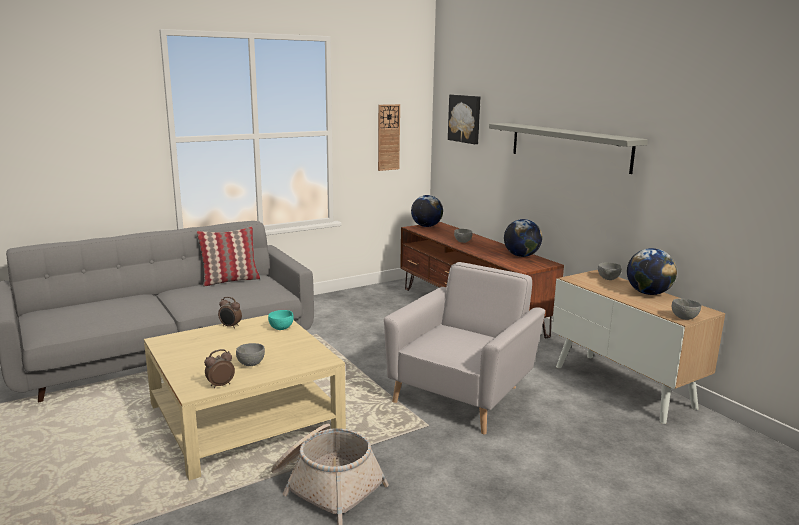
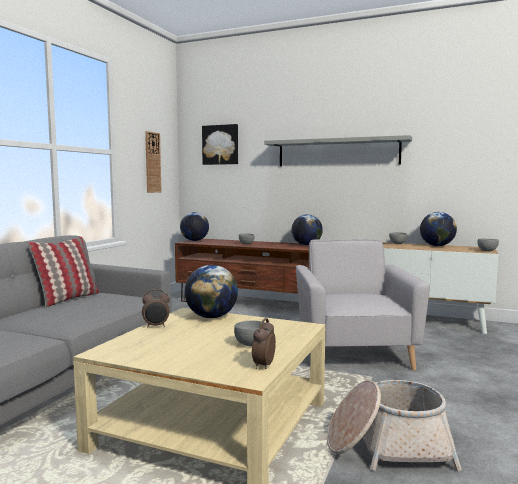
camera: 35 degrees left, 10 degrees down
turquoise bowl [268,310,294,330] -> globe [185,265,238,318]

